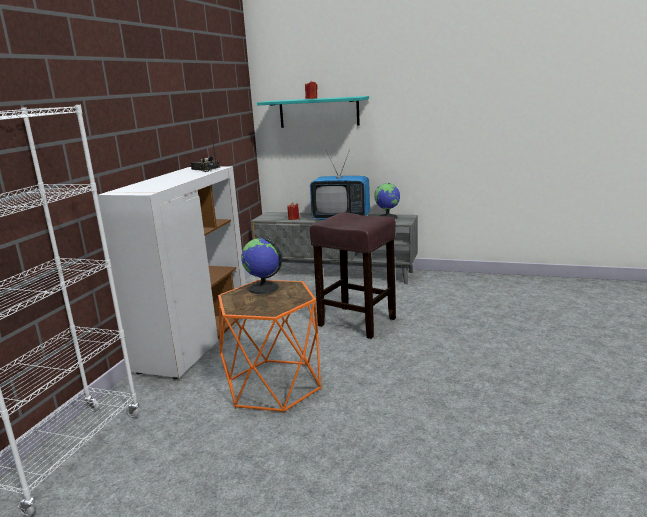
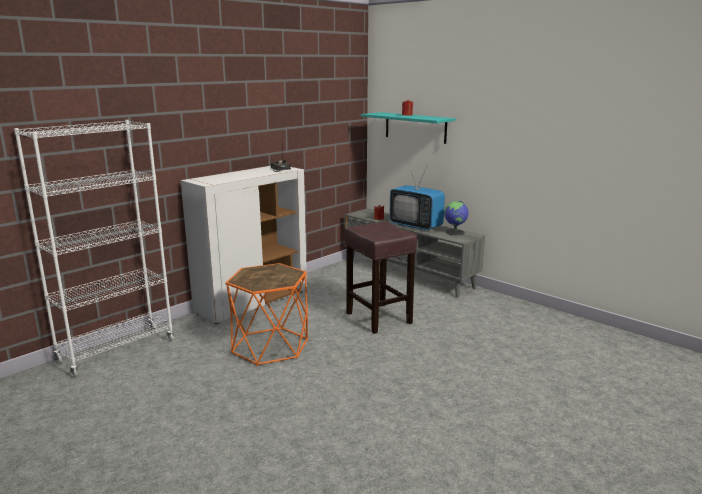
camera: 25 degrees right, 0 degrees up
globe [241,238,282,294] -> none

